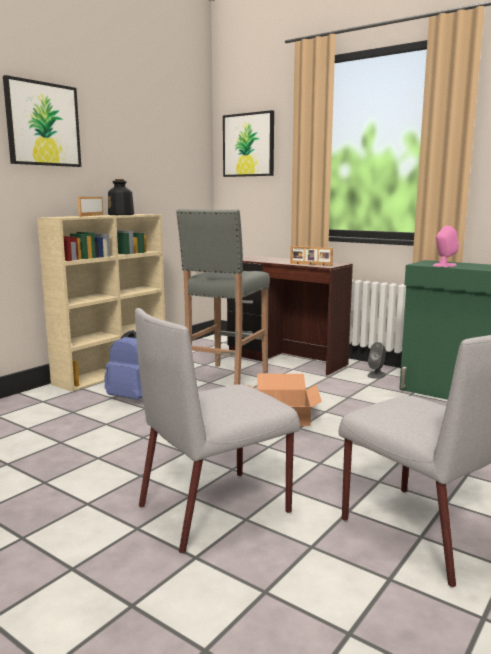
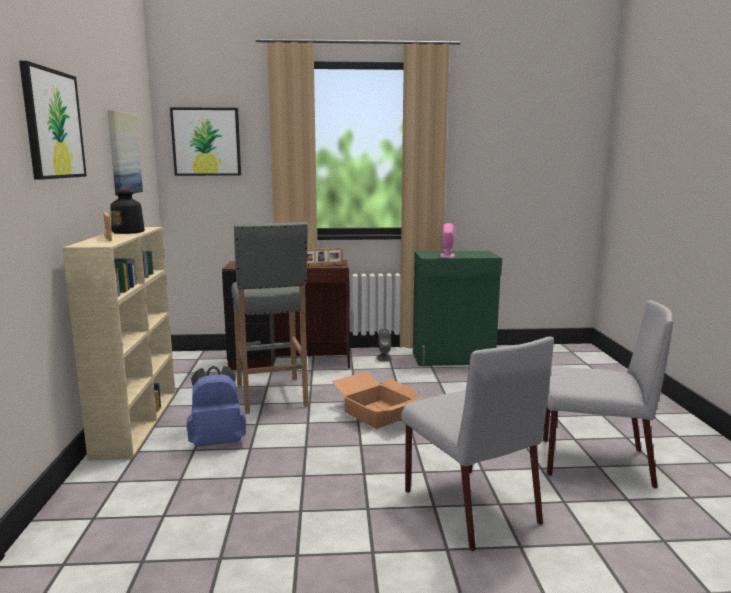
camera: 40 degrees left, 0 degrees up
grey chair [135,308,300,554] -> grey chair turned 45 degrees counterclockwise [401,337,554,552]
none -> picture [107,110,143,196]

